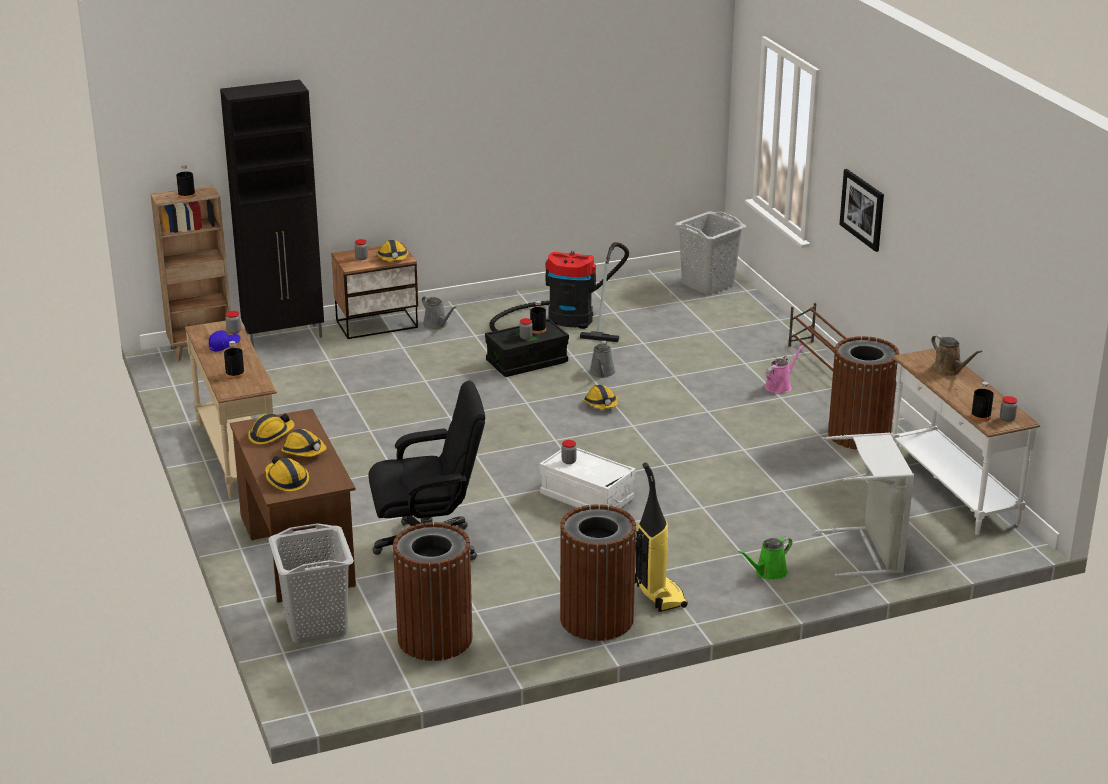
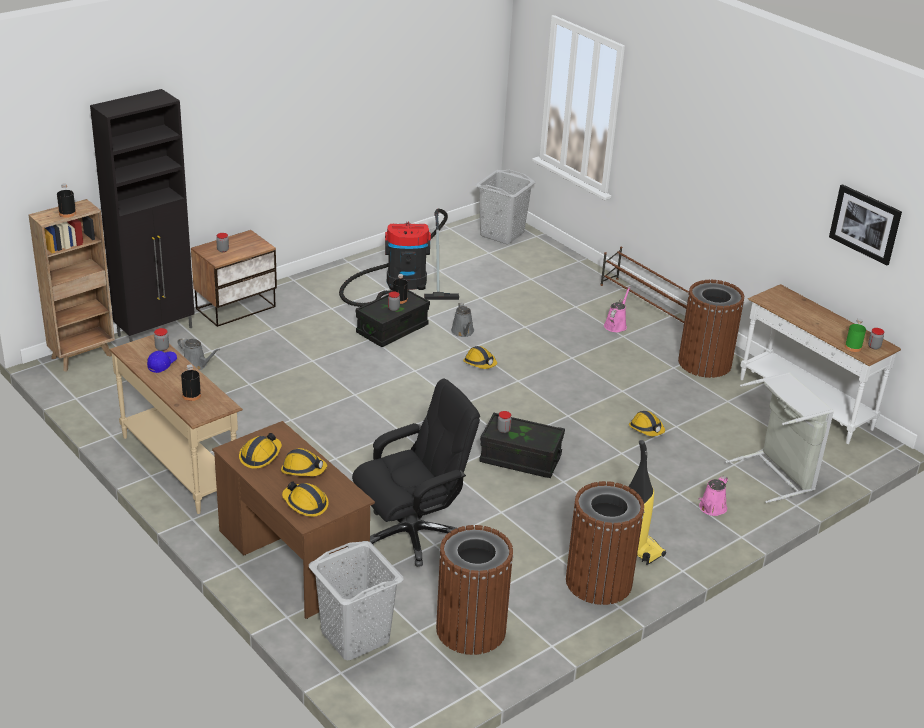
camera: 20 degrees left, 5 degrees up
hard hat [376,240,409,261] -> hard hat moved to [629,411,665,436]
grey watering can [422,295,456,330] -> grey watering can moved to [178,337,220,370]
white storage box [539,448,636,509] -> black storage box [479,413,565,478]
green watering can [739,536,792,580] -> pink watering can [698,476,728,516]
picture [839,169,884,252] -> picture moved to [829,184,902,266]
brown watering can [931,334,982,376] -> none
black bottle [971,382,994,421] -> green bottle [845,318,866,352]

